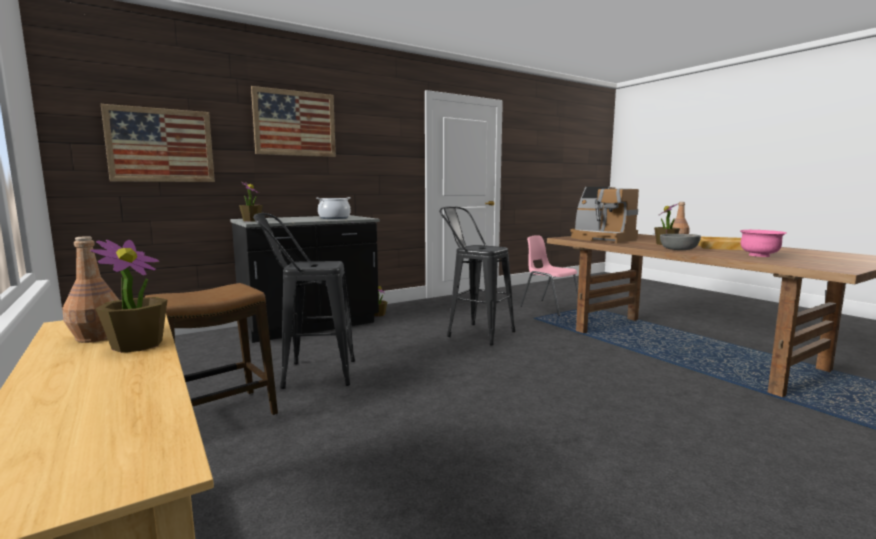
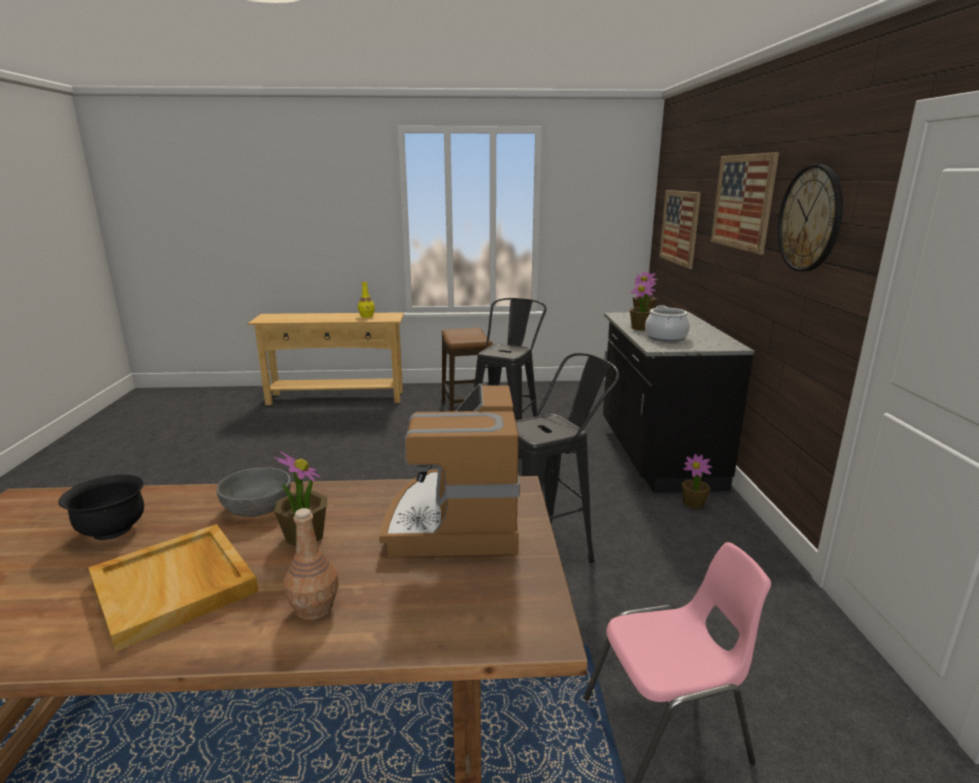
camera: 120 degrees right, 10 degrees up
brown bottle [62,236,119,343] -> yellow bottle [358,281,375,318]
potted plant [91,239,168,353] -> potted plant moved to [630,281,656,330]
coffee machine [570,187,639,243] -> coffee machine turned 75 degrees counterclockwise [379,384,520,557]
pink bowl [740,230,787,257] -> black bowl [58,475,144,540]
none -> wall clock [778,164,843,272]

